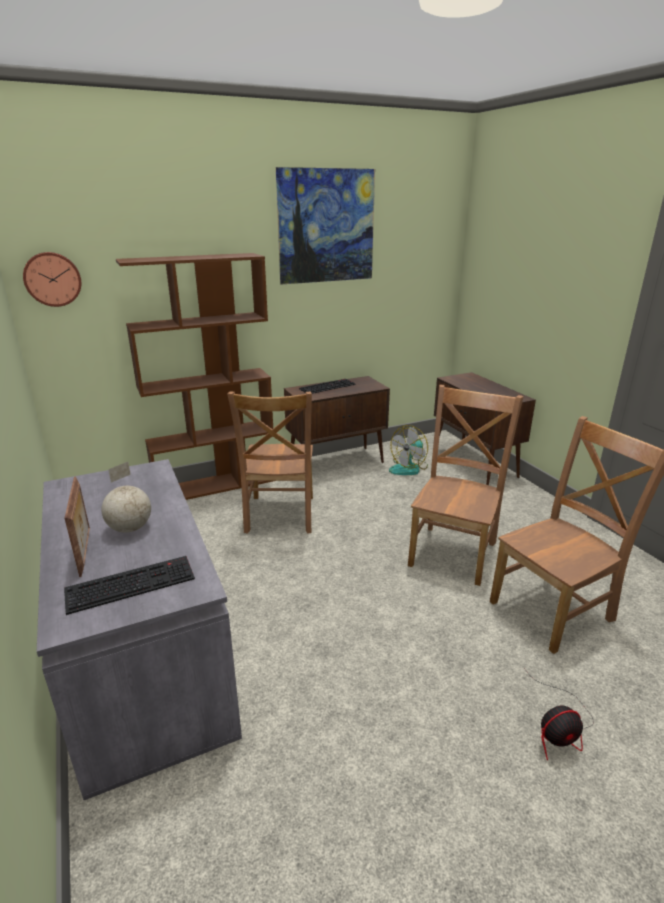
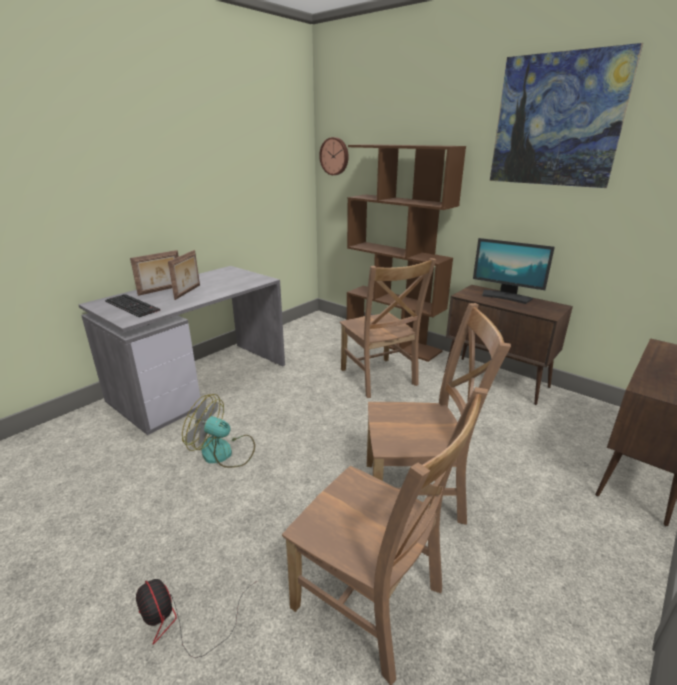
camera: 65 degrees right, 0 degrees up
globe [102,462,151,532] -> picture frame [168,250,200,300]
brown chair [227,391,313,534] -> brown chair turned 90 degrees counterclockwise [340,258,436,398]
keyboard [299,379,355,394] -> monitor [473,238,555,304]
fan [389,425,428,475] -> fan moved to [182,394,255,468]

